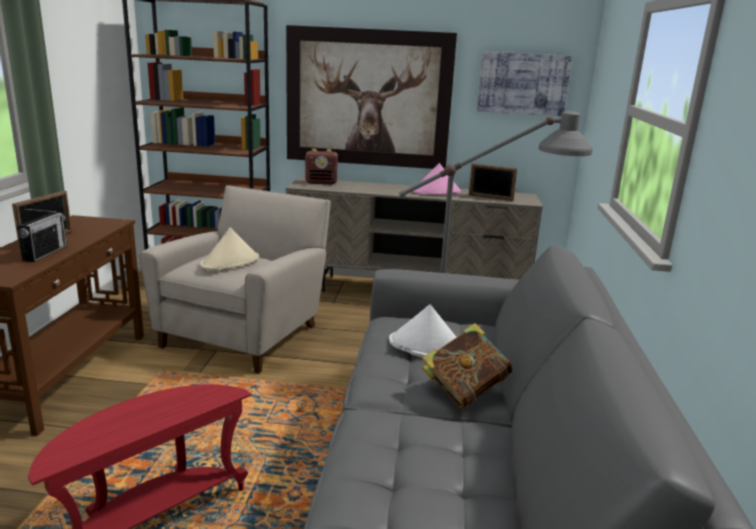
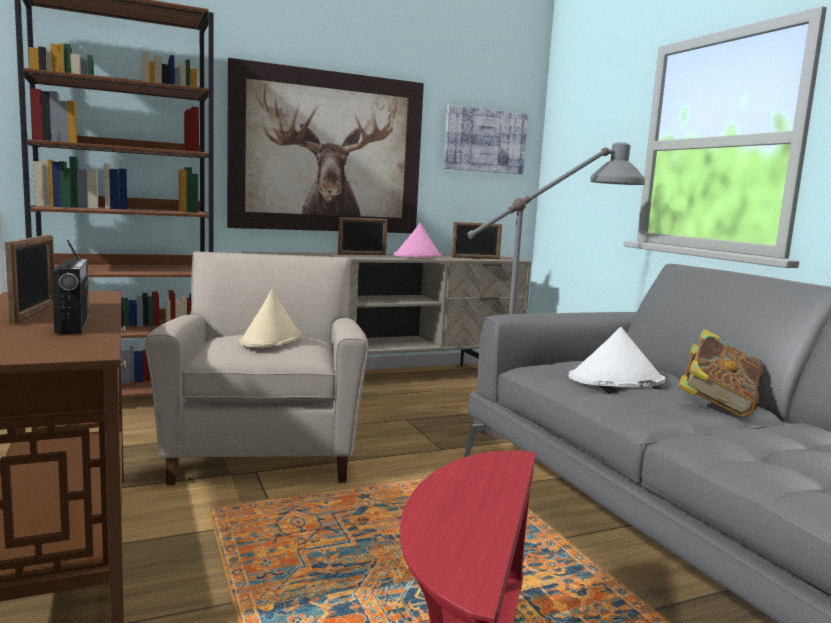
camera: 30 degrees left, 10 degrees down
radio [305,149,338,184] -> none
none -> picture frame [338,217,388,255]

